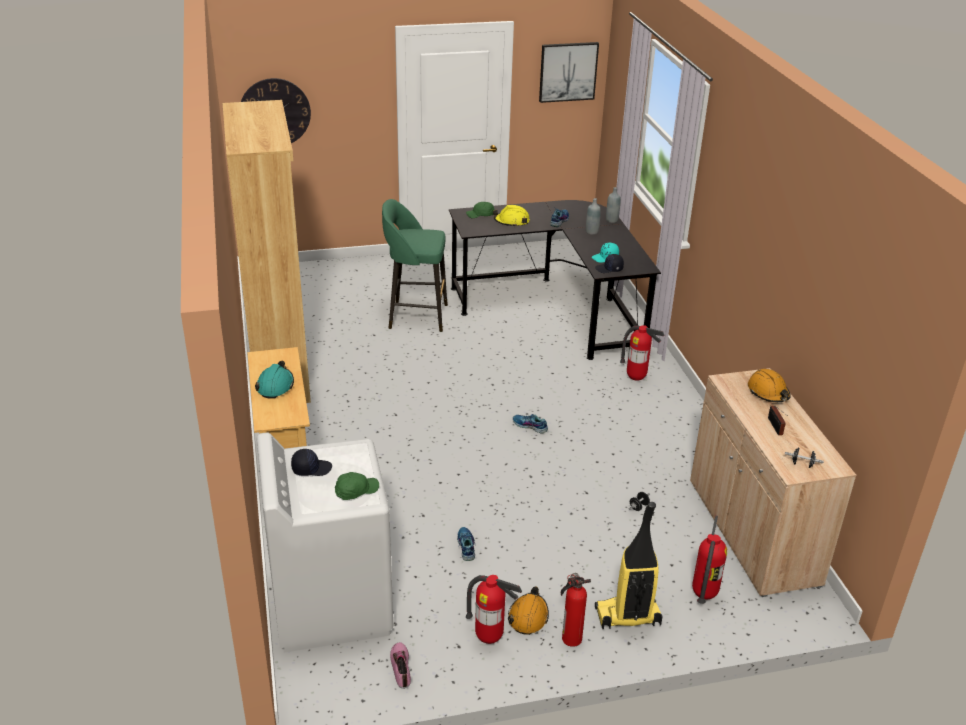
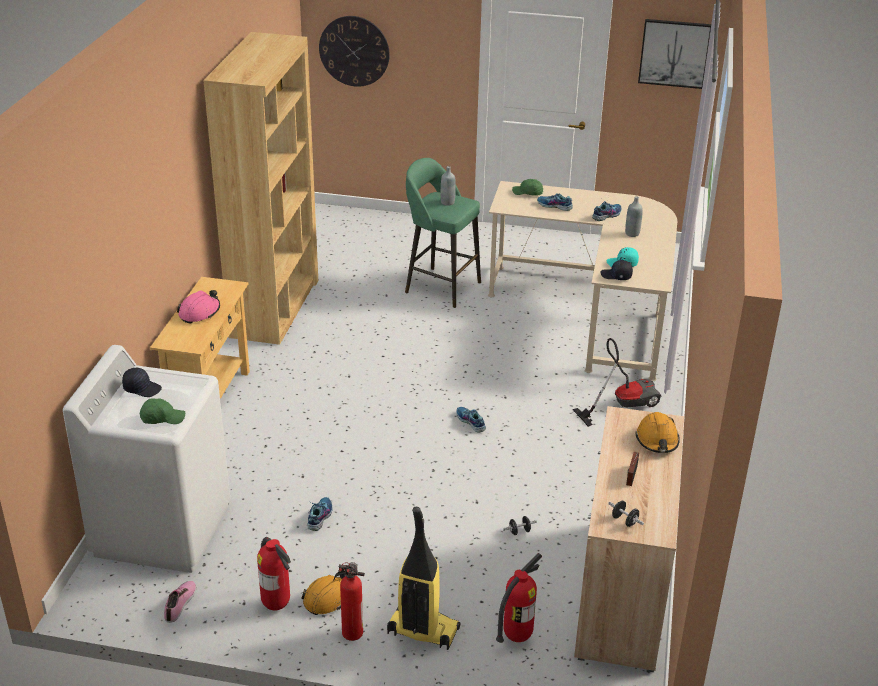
camera: 25 degrees right, 0 degrees up
turquoise hard hat [255,361,294,399] -> pink hard hat [177,290,220,323]
black desk [449,200,661,360] -> beige desk [488,181,677,381]
yellow hard hat [493,205,530,227] -> shoe [537,193,573,211]
grey bottle [606,187,621,223] -> grey bottle moved to [441,166,456,206]
fire extinguisher [620,325,665,381] -> vacuum cleaner [573,338,661,427]

